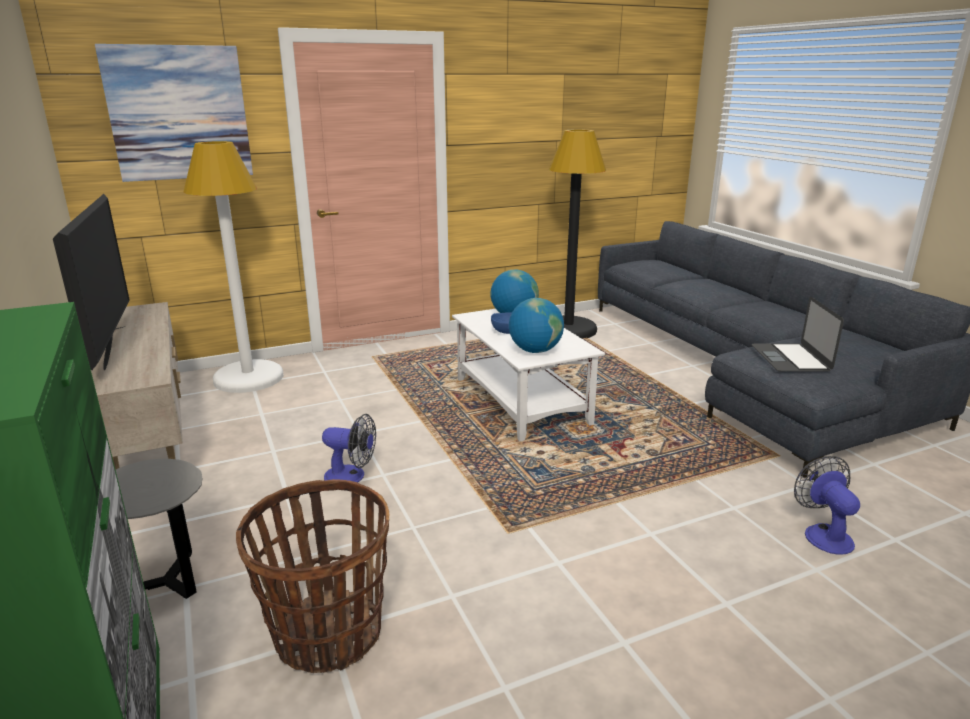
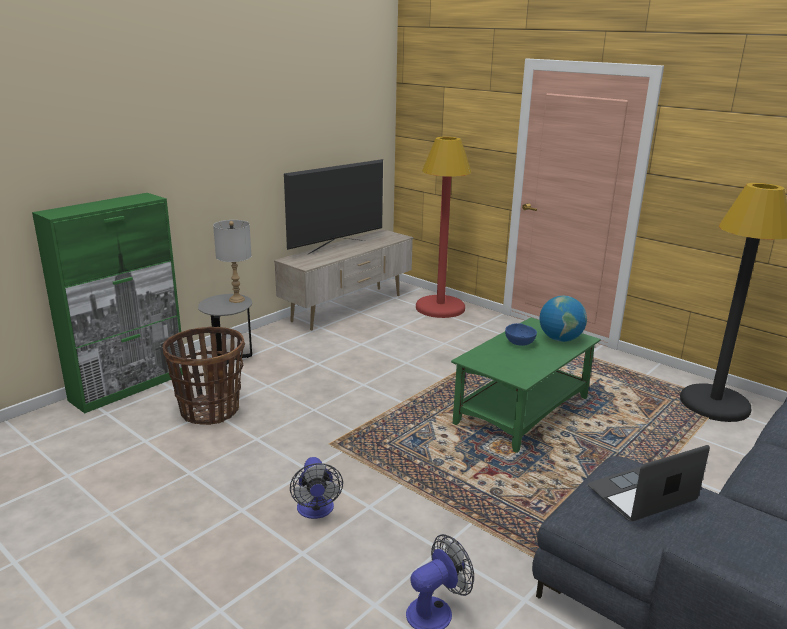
camera: 65 degrees right, 0 degrees up
picture [95,44,253,182] -> none
white floor lamp [184,141,283,393] -> red floor lamp [416,137,472,318]
fan [322,414,376,482] -> fan moved to [290,457,343,519]
white coffee table [452,309,605,441] -> green coffee table [451,317,601,453]
globe [509,298,564,353] -> none
none -> grey table lamp [213,220,252,303]

